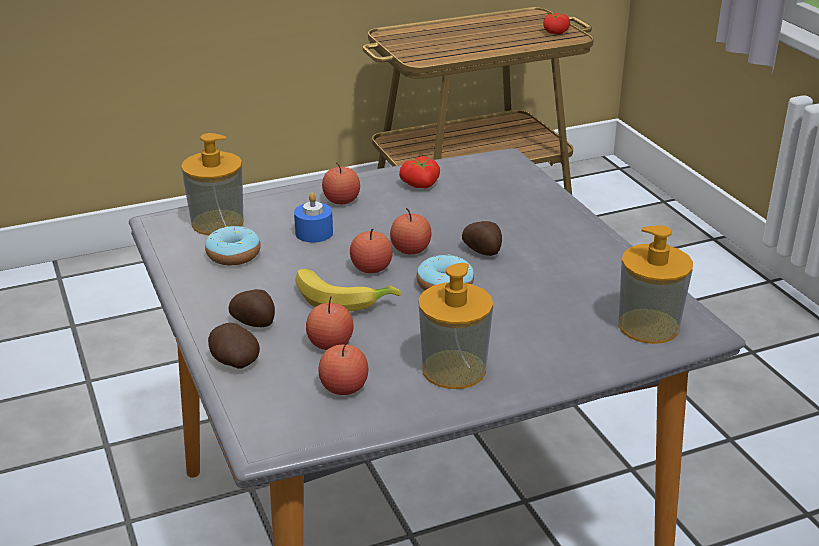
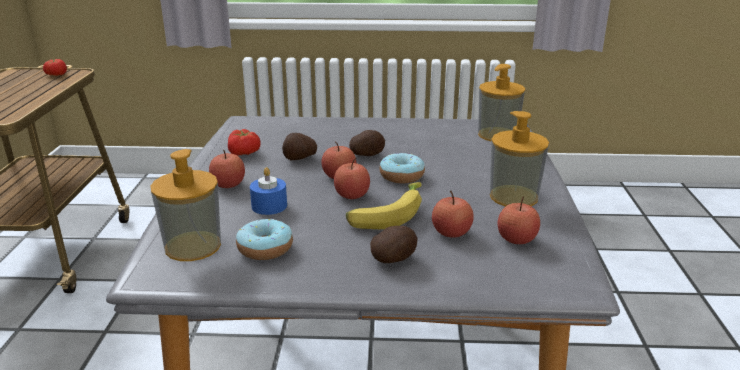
camera: 65 degrees left, 5 degrees down
potato [208,323,260,368] -> potato moved to [282,133,317,160]

